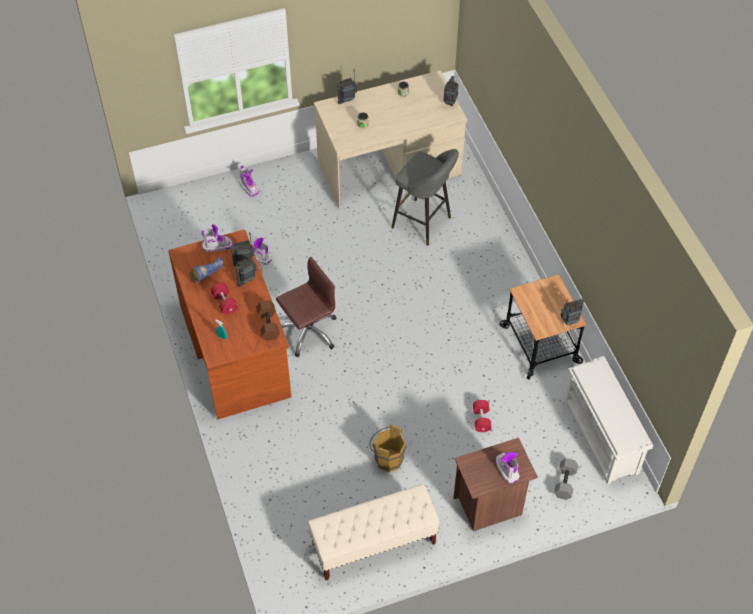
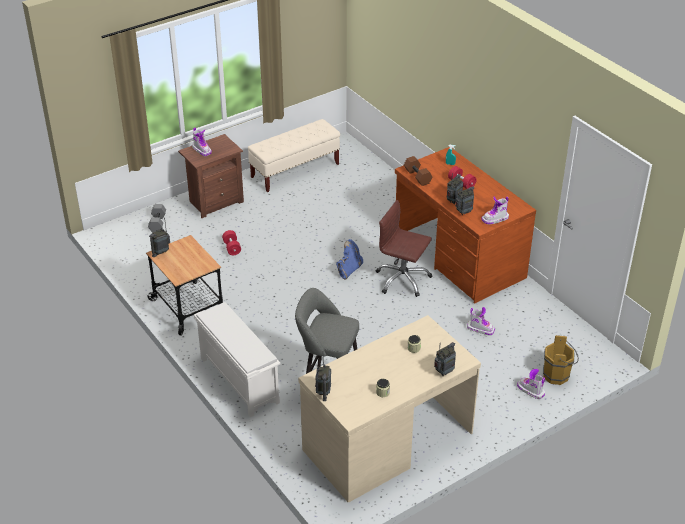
camera: 165 degrees right, 15 degrees down
blue boot [189,257,224,283] -> blue boot moved to [336,239,363,280]
brown office chair [276,256,337,357] -> brown office chair turned 75 degrees clockwise [376,200,432,297]
brown bucket [369,424,406,472] -> brown bucket moved to [543,335,579,385]
white shoe rack [564,356,653,485] -> white shoe rack moved to [194,302,281,417]

